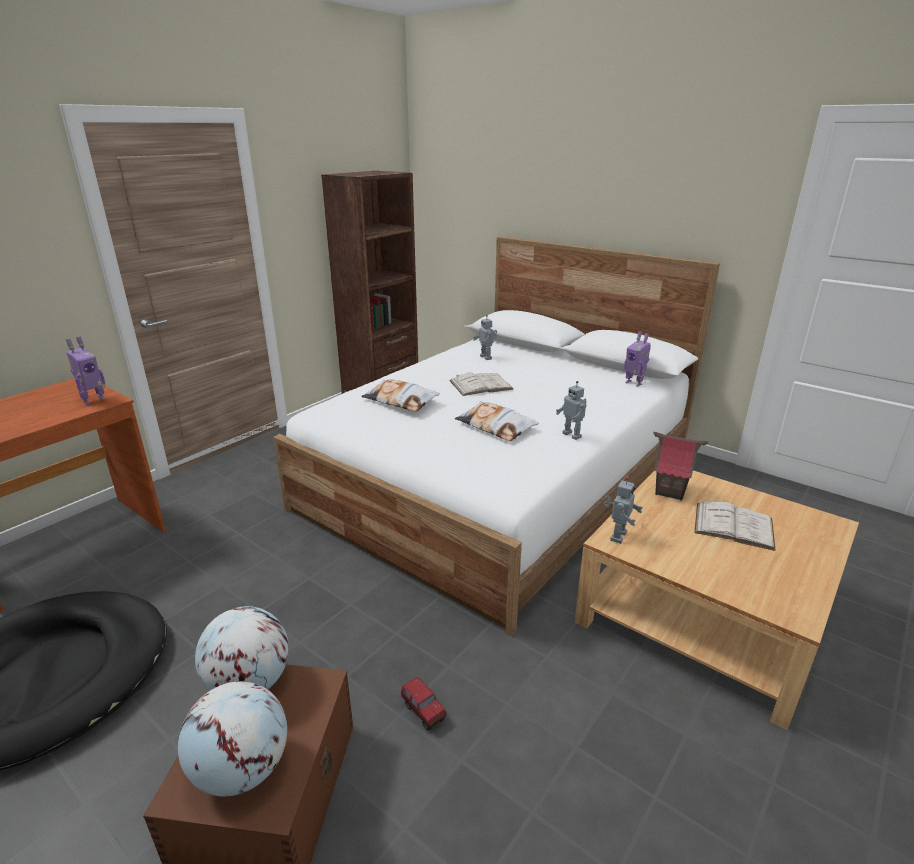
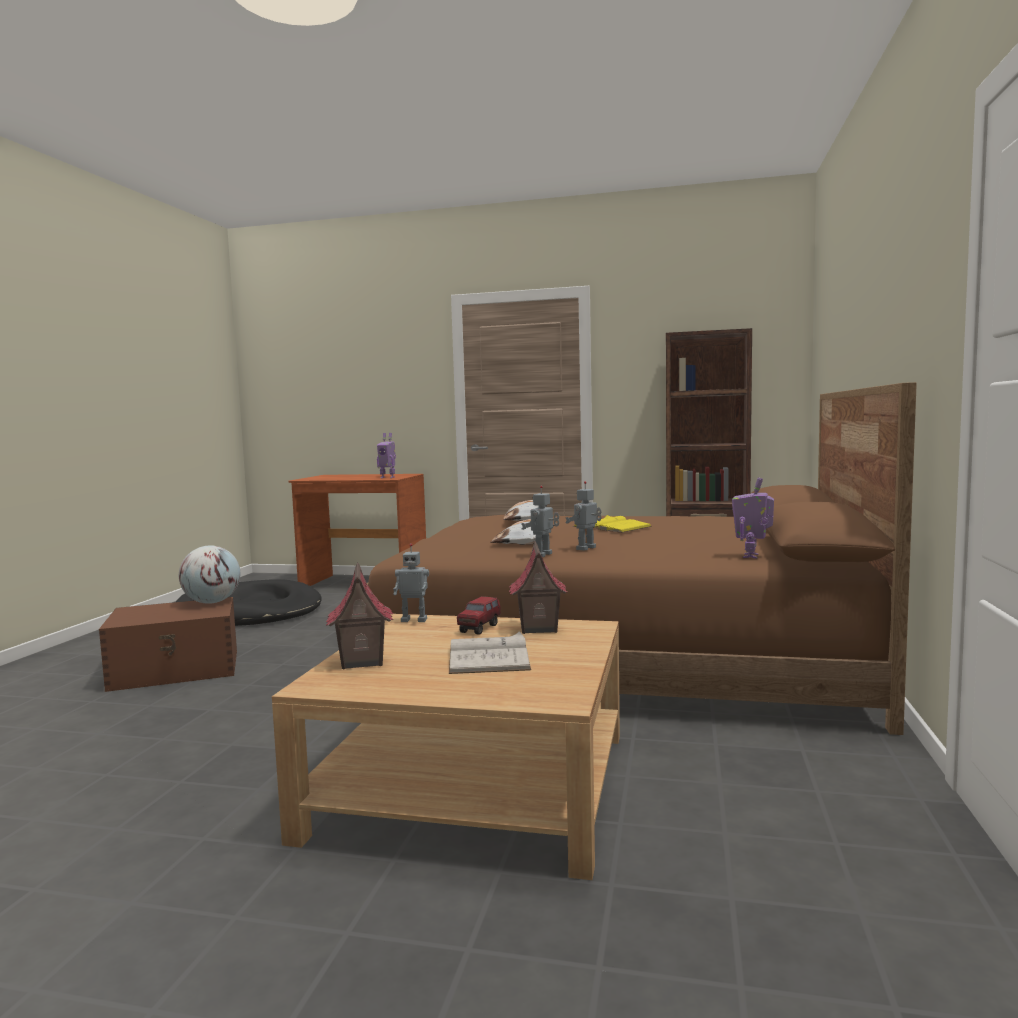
camera: 65 degrees right, 20 degrees down
globe [178,681,287,796] -> none
white bed [273,236,720,636] -> brown bed [367,382,917,735]
toy truck [401,677,446,731] -> toy truck moved to [457,596,501,635]
white book [449,372,514,396] -> yellow book [573,515,652,533]
toy robot [473,315,497,360] -> toy robot moved to [565,481,602,551]
none -> toy house [326,562,394,669]

